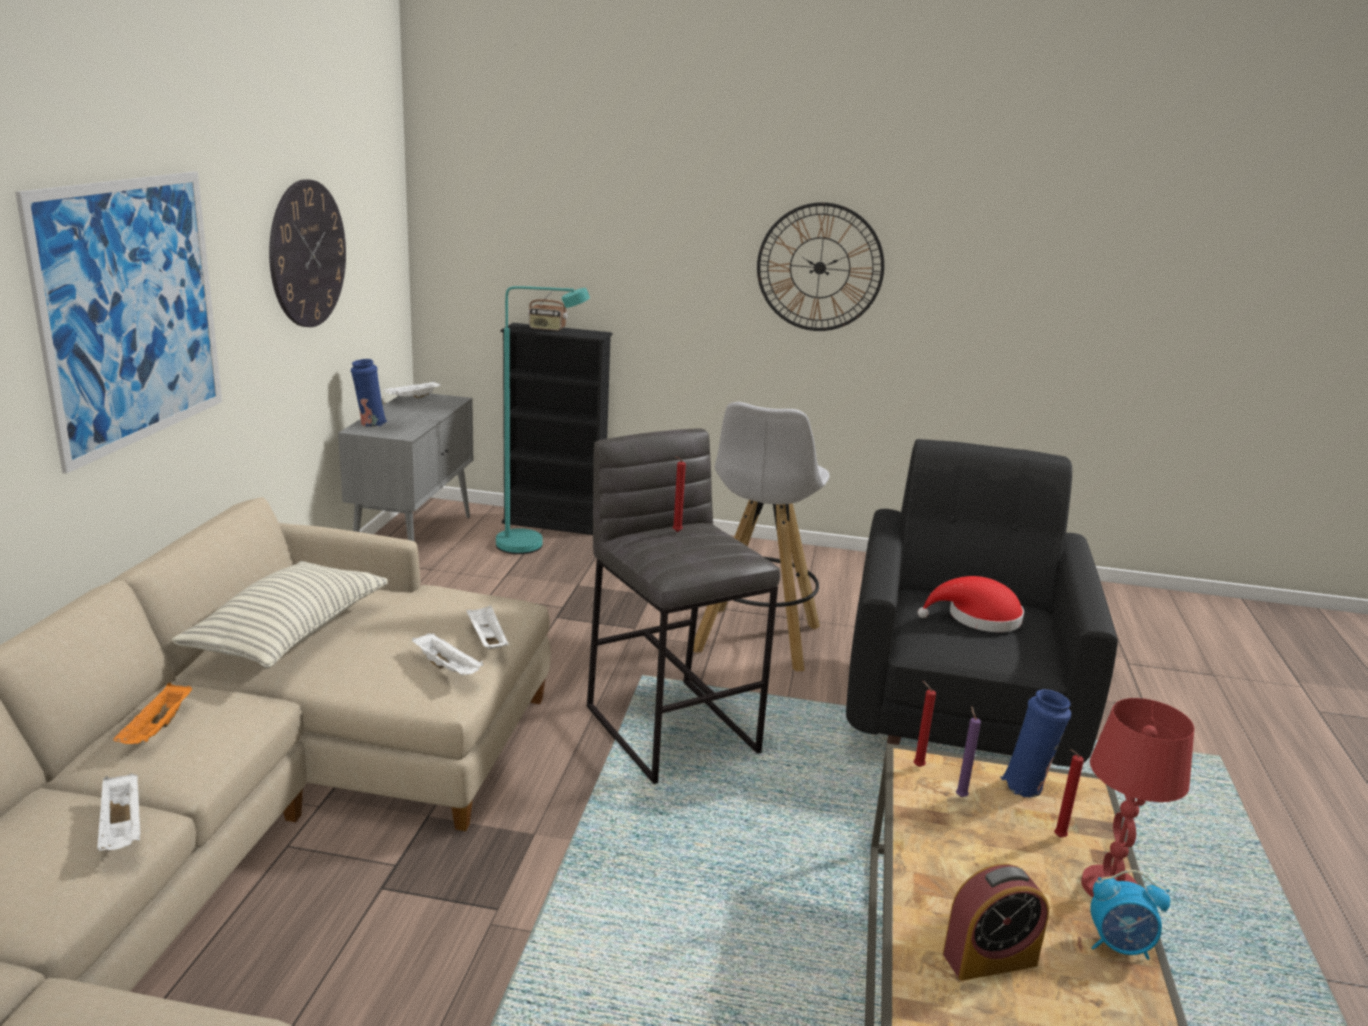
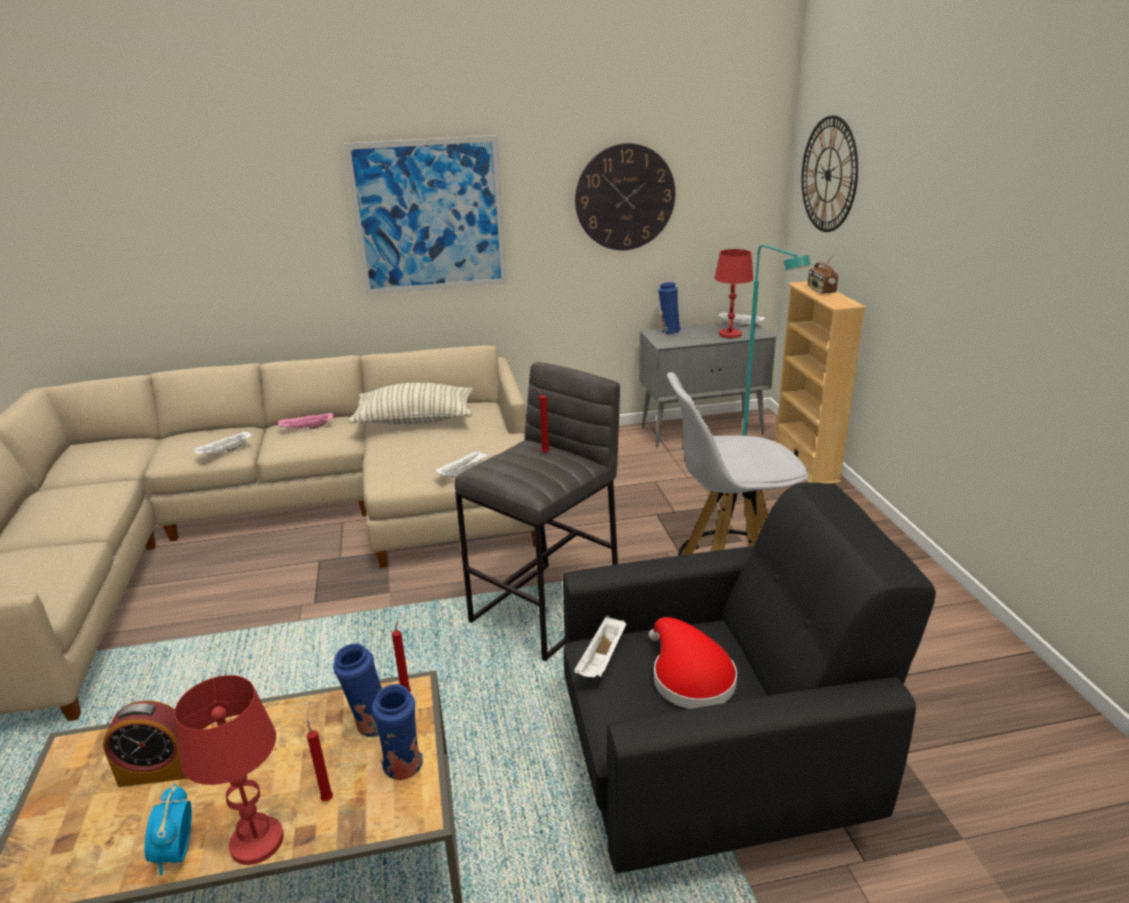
camera: 70 degrees right, 5 degrees up
orange tray [113,683,192,744] -> pink tray [278,411,333,429]
white tray [412,633,483,675] -> white tray moved to [574,616,626,677]
black bookcase [501,323,613,535] -> beige bookcase [775,281,866,484]
wall clock [757,202,884,331] -> wall clock moved to [802,115,858,232]
alarm clock [943,864,1049,981] -> alarm clock turned 60 degrees counterclockwise [103,701,187,787]
purple candle [956,706,981,797] -> blue vase [333,643,382,737]
none -> red table lamp [715,249,753,339]

